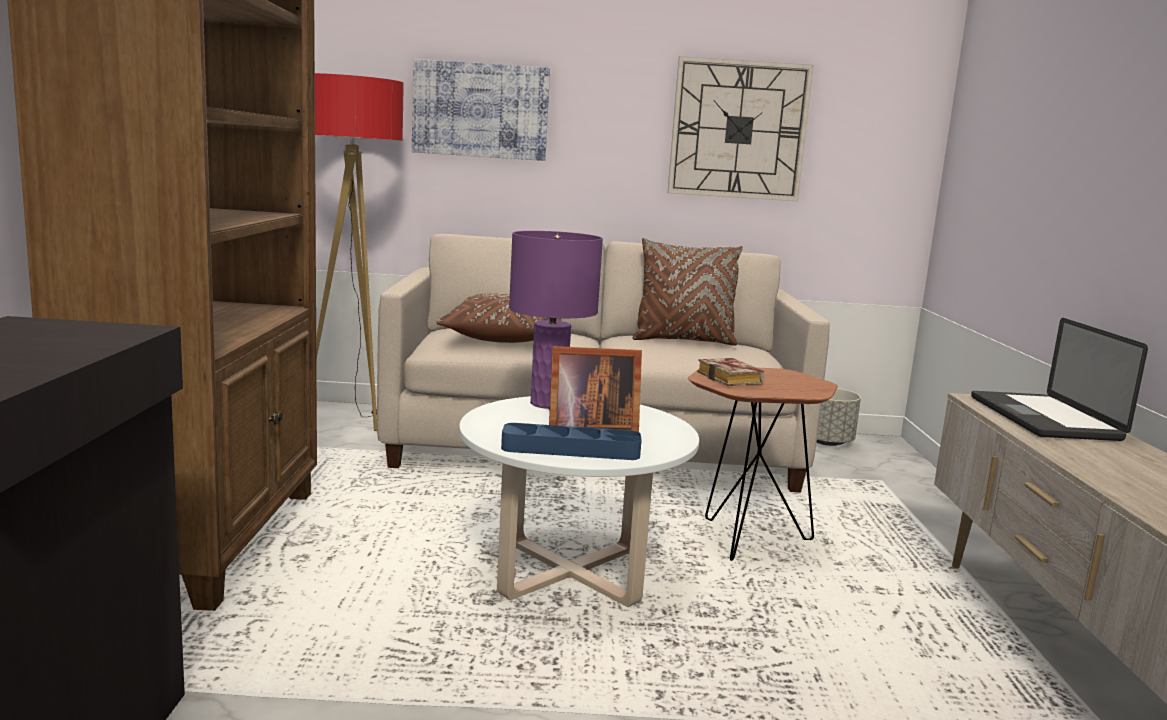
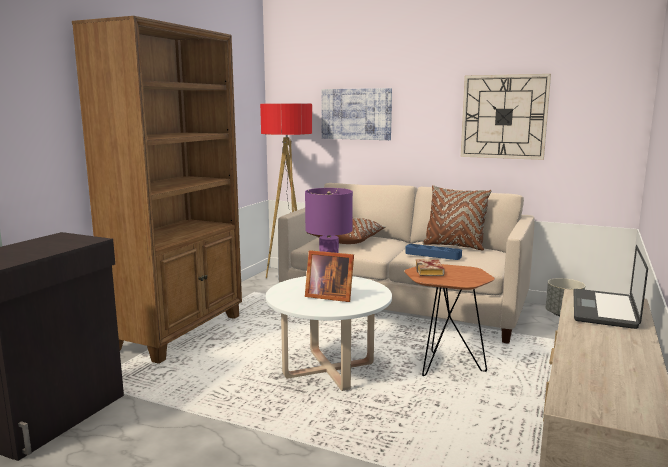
camera: 25 degrees right, 0 degrees up
blue tray [501,423,642,460] -> blue tray moved to [405,244,462,260]

